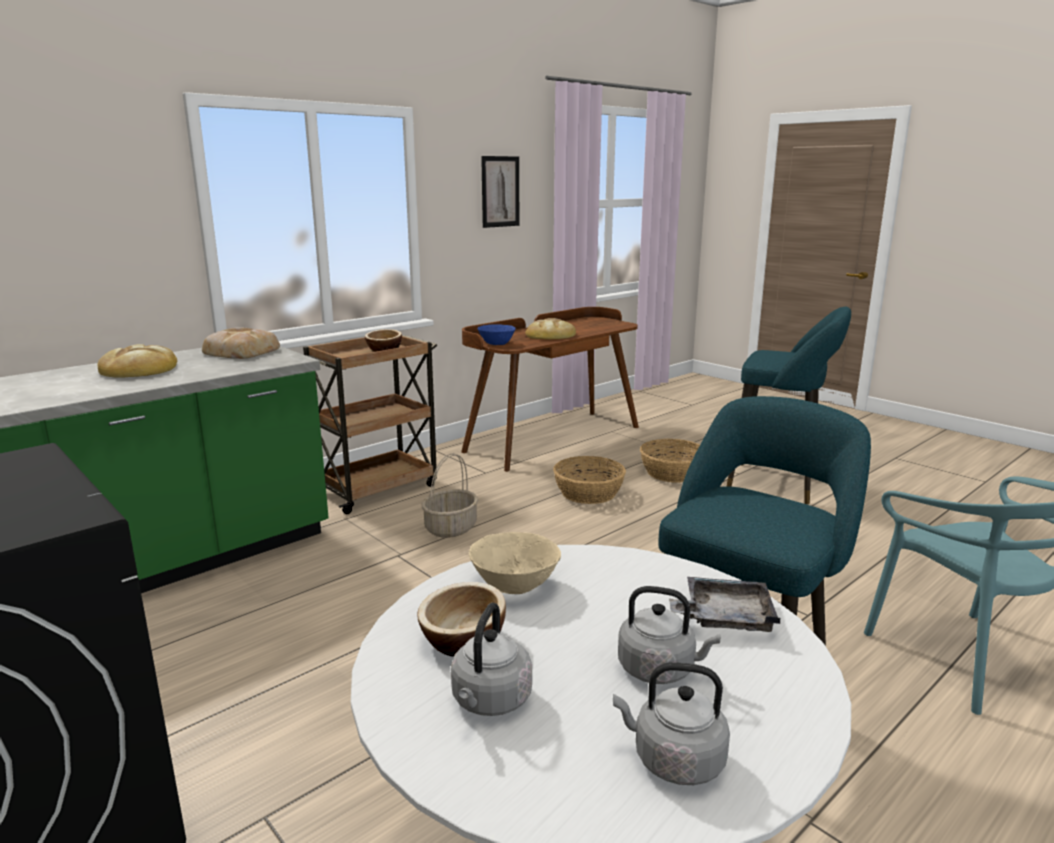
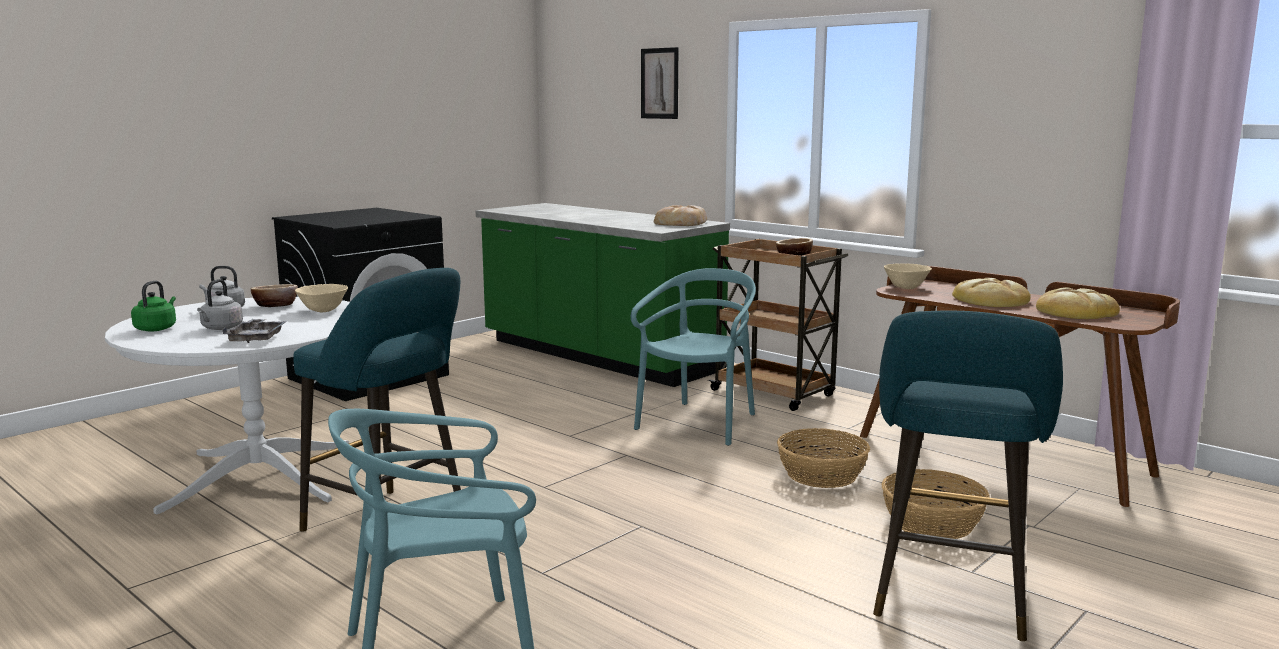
camera: 85 degrees right, 5 degrees down
bread [97,344,177,378] -> bread moved to [1036,288,1120,319]
basket [422,453,478,538] -> turquoise chair [631,268,756,446]
blue bowl [478,324,516,345] -> beige bowl [884,263,932,289]
picture [481,156,519,228] -> picture moved to [641,47,678,119]
grey kettle [613,662,730,785] -> green kettle [131,281,176,331]

